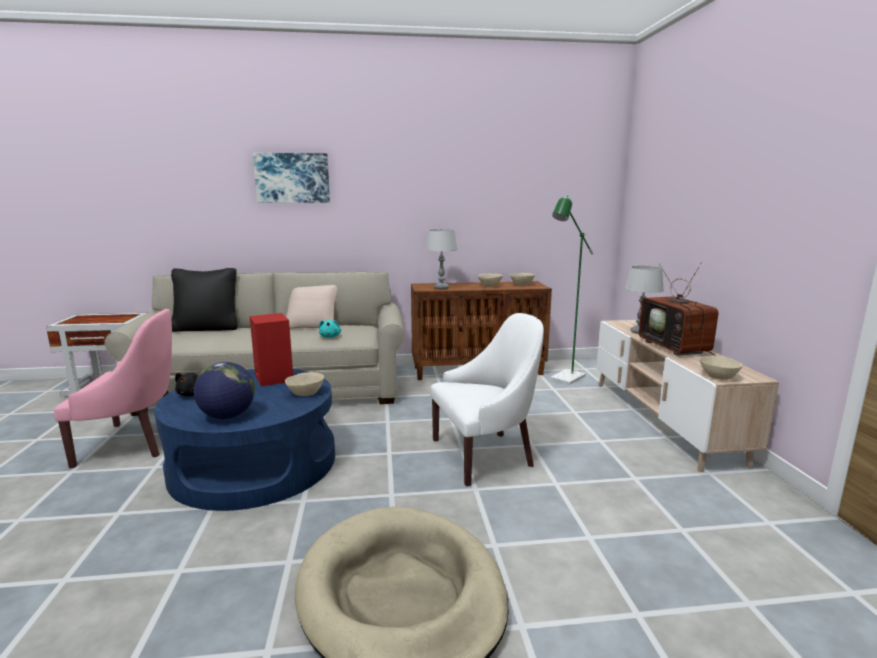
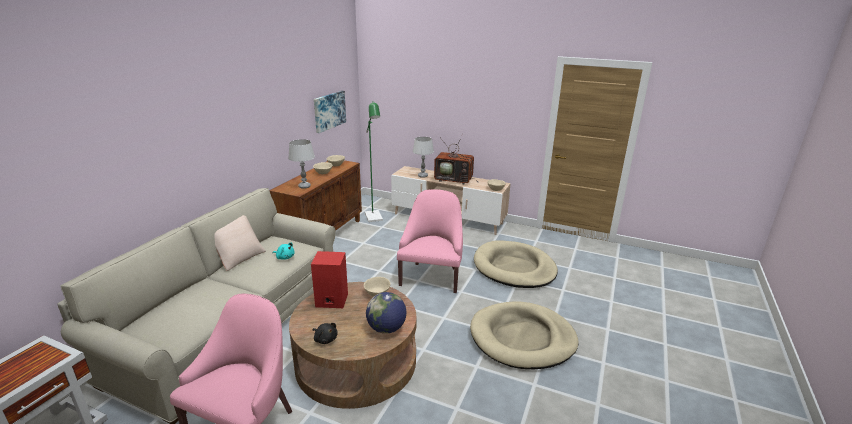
camera: 60 degrees left, 10 degrees up
blue coffee table [154,369,335,511] -> brown coffee table [289,282,416,409]
black pillow [171,268,237,332] -> none
picture [253,153,330,203] -> picture moved to [314,91,346,133]
white armchair [430,313,544,487] -> pink armchair [397,189,463,293]
none -> beige dog bed [474,240,558,288]

